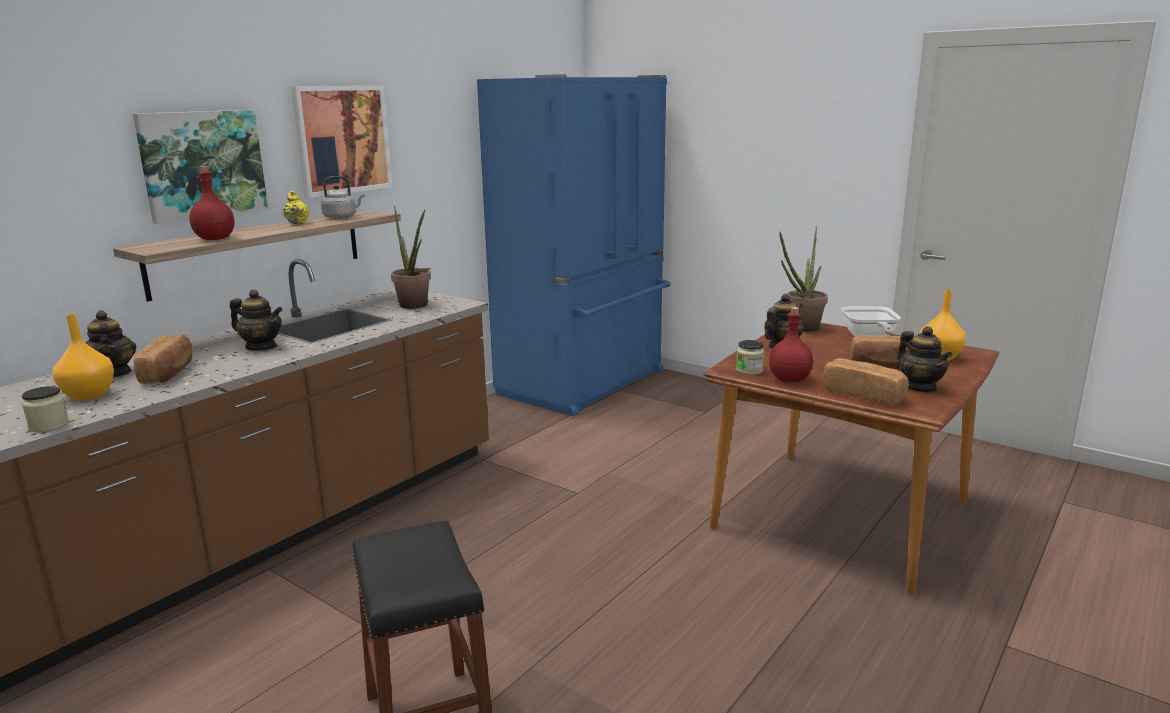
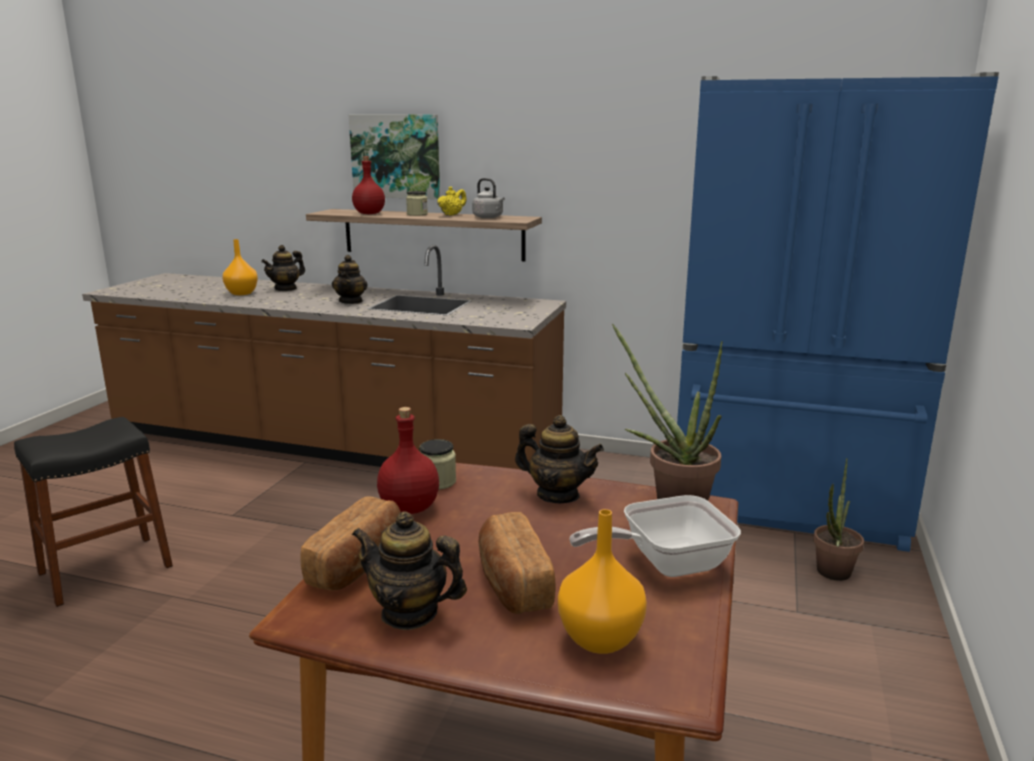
camera: 70 degrees right, 0 degrees up
jar [22,386,69,432] -> jar moved to [406,191,428,216]
bread [133,334,192,384] -> none
picture [291,85,392,198] -> none
potted plant [391,206,431,309] -> potted plant moved to [813,458,864,581]
teapot [897,326,953,392] -> teapot turned 60 degrees clockwise [352,511,467,630]

